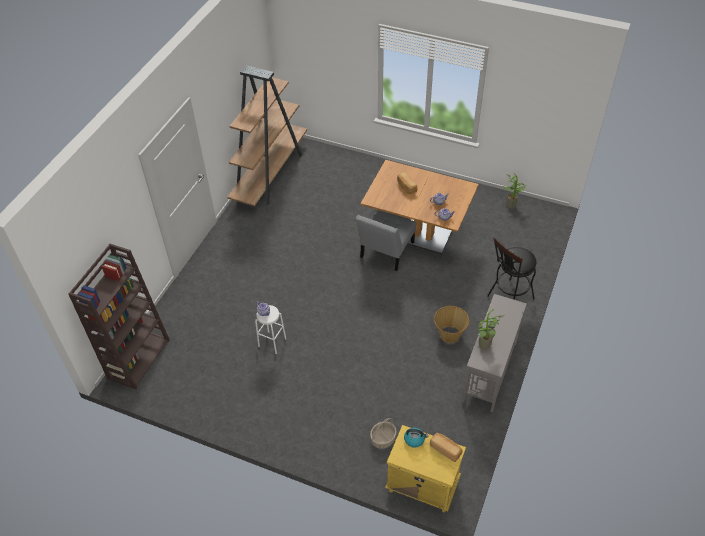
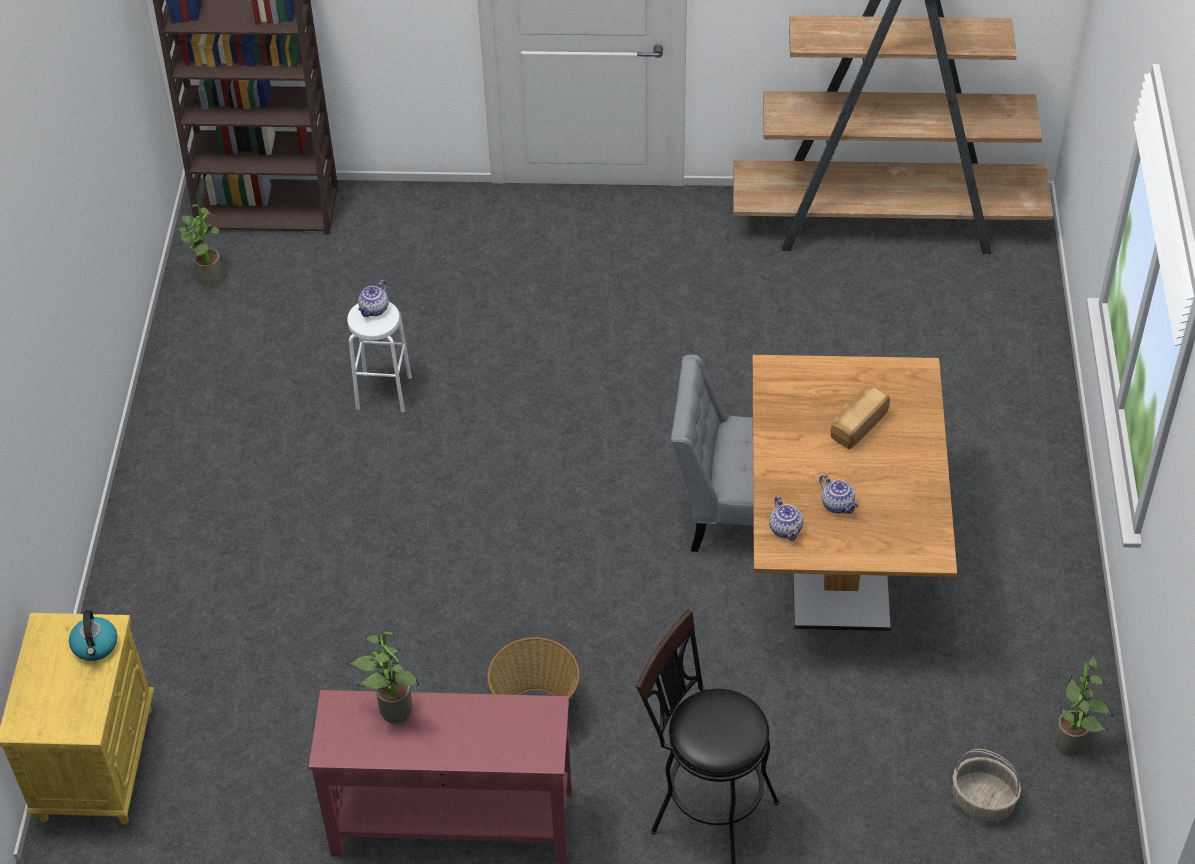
camera: 70 degrees right, 0 degrees up
basket [370,418,397,449] -> basket moved to [952,749,1021,821]
bread [430,433,462,462] -> none
grey console table [462,294,527,412] -> red console table [309,690,572,863]
none -> potted plant [178,204,223,287]

